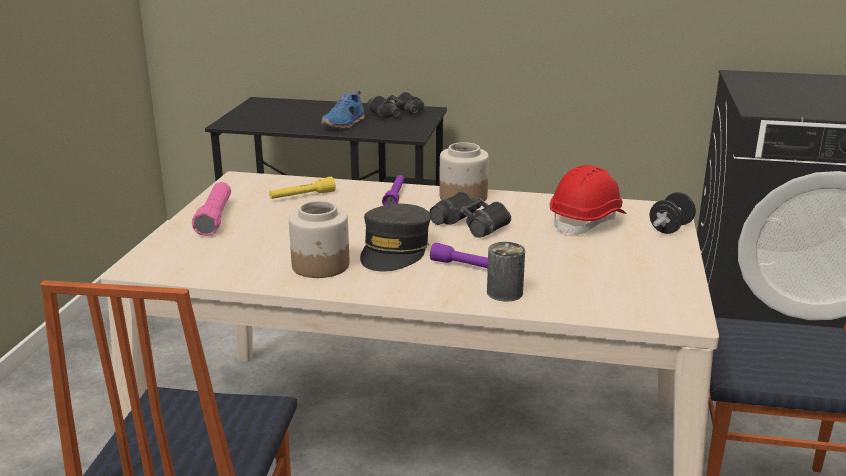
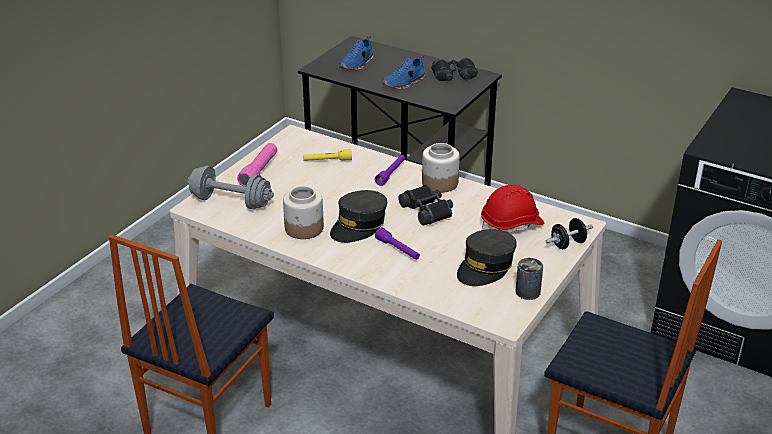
camera: 20 degrees right, 10 degrees up
can [487,242,525,302] -> can moved to [515,258,543,300]
none -> grey dumbbell [187,165,274,209]
none -> blue shoe [340,36,374,71]
none -> grey cap [457,229,517,286]

